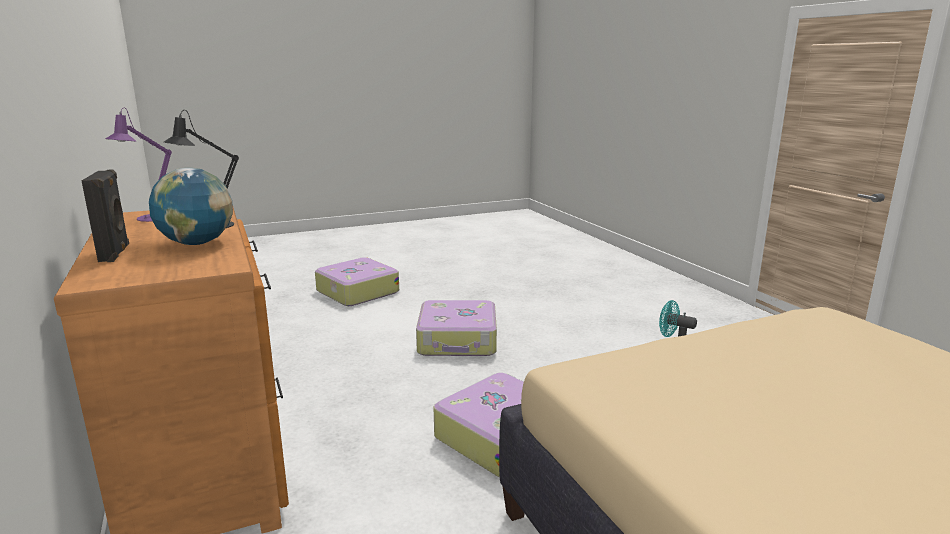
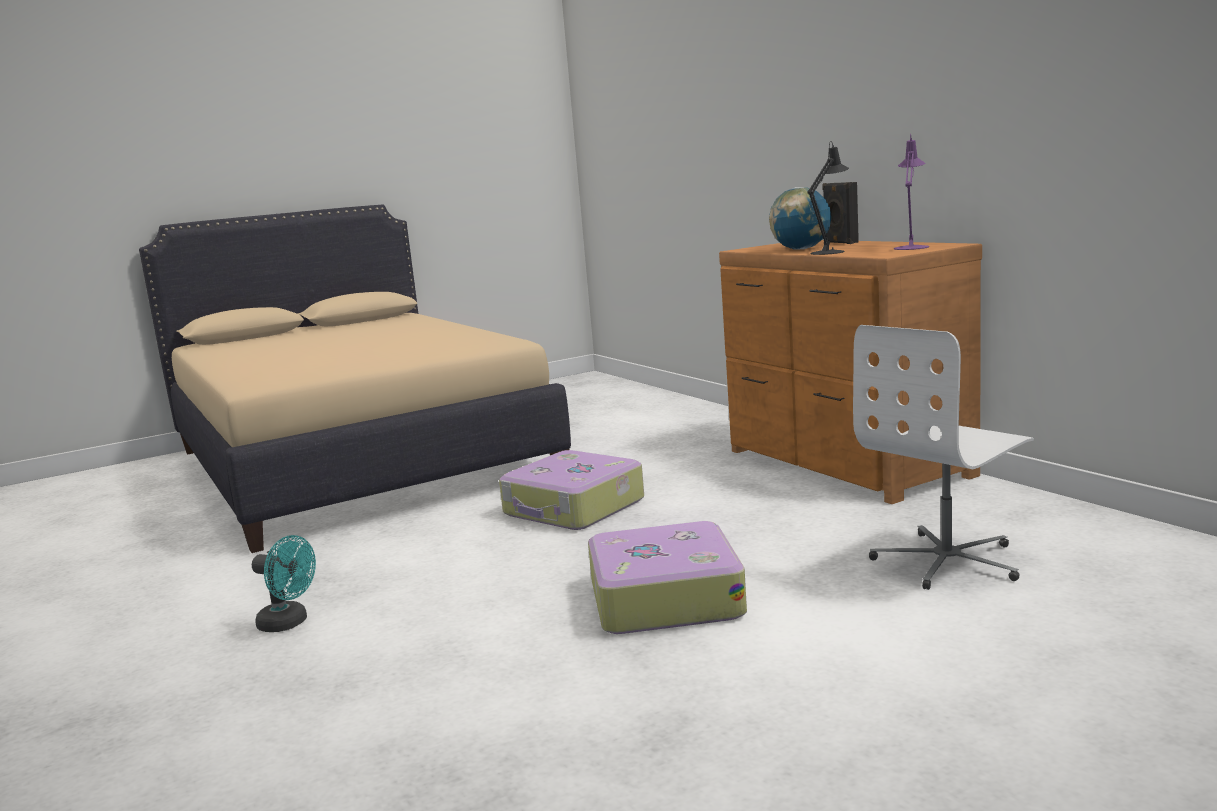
camera: 175 degrees right, 5 degrees down
suitcase [315,257,399,306] -> none
none -> white office chair [853,325,1034,590]

